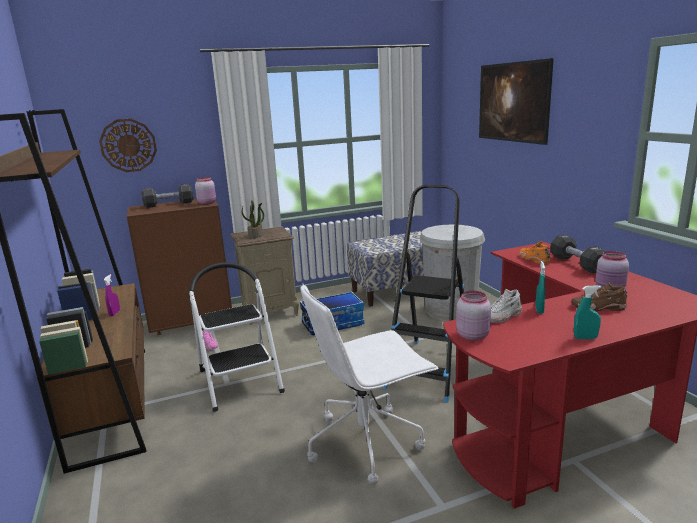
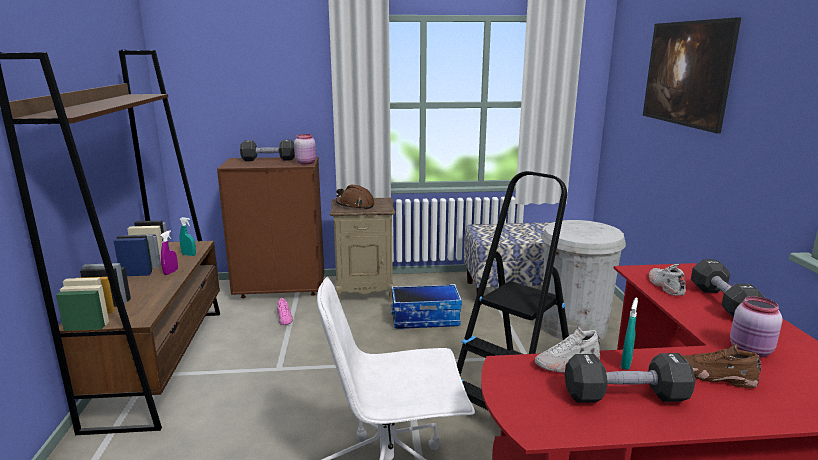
camera: 15 degrees right, 0 degrees up
wall clock [99,119,157,172] -> none
step ladder [189,262,285,412] -> none
potted plant [242,200,264,239] -> brown hard hat [336,184,375,209]
pink jar [456,291,491,341] -> none
orange shoe [520,241,551,264] -> white shoe [649,264,686,296]
turquoise spray bottle [574,285,601,339] -> turquoise spray bottle moved to [179,217,196,256]
none -> black dumbbell [565,353,696,403]

